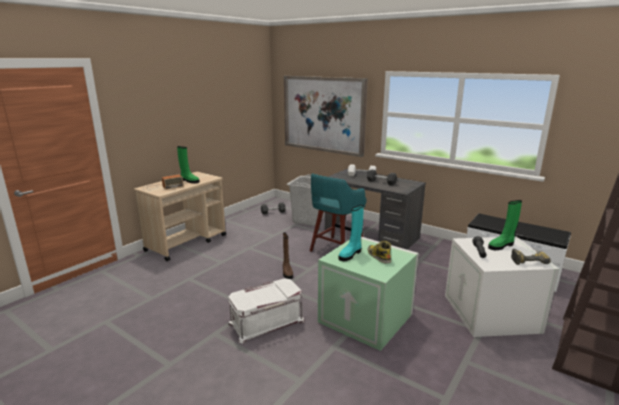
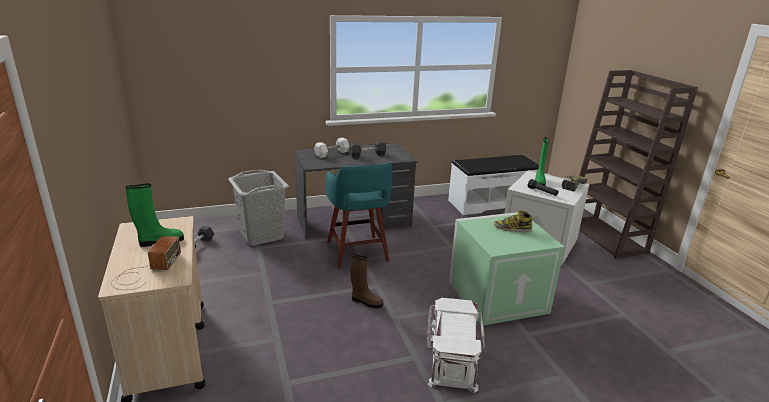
camera: 55 degrees left, 5 degrees up
picture [284,76,368,157] -> none
turquoise boot [339,205,364,261] -> none

